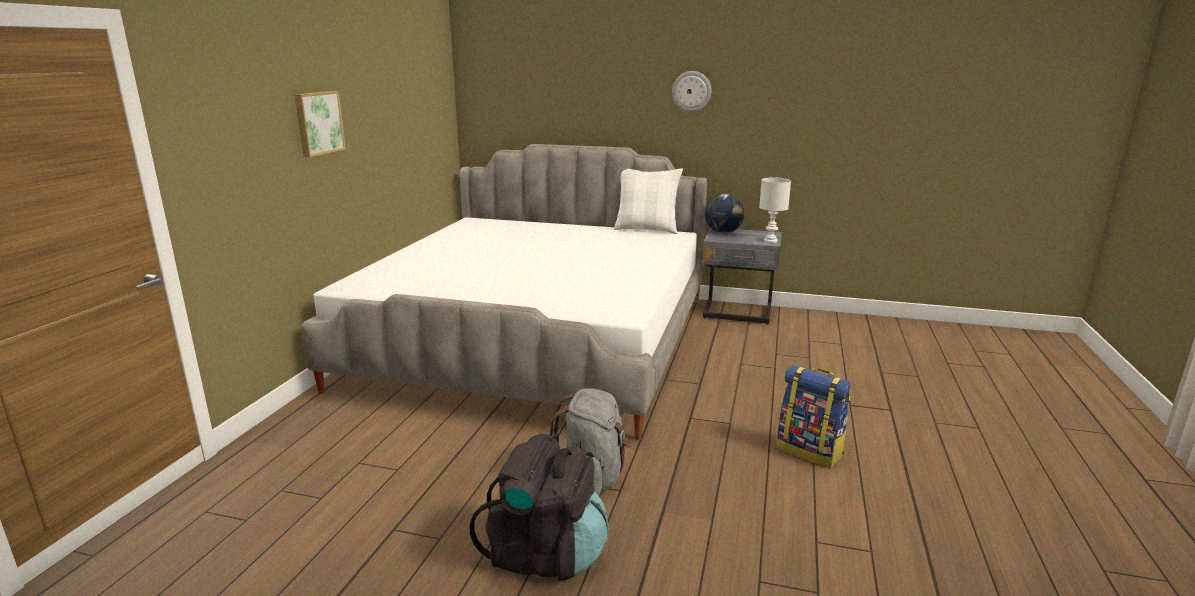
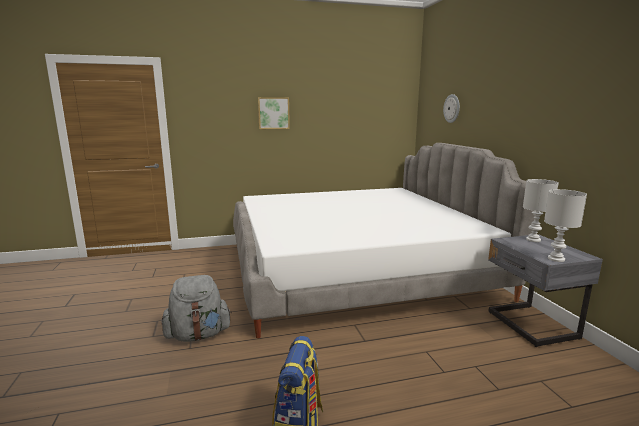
camera: 60 degrees right, 5 degrees down
black backpack [470,434,609,581] -> none
white pillow [614,168,683,234] -> none
wall clock [672,71,711,112] -> wall clock moved to [443,94,460,123]
globe [705,194,744,233] -> white table lamp [523,179,558,242]

